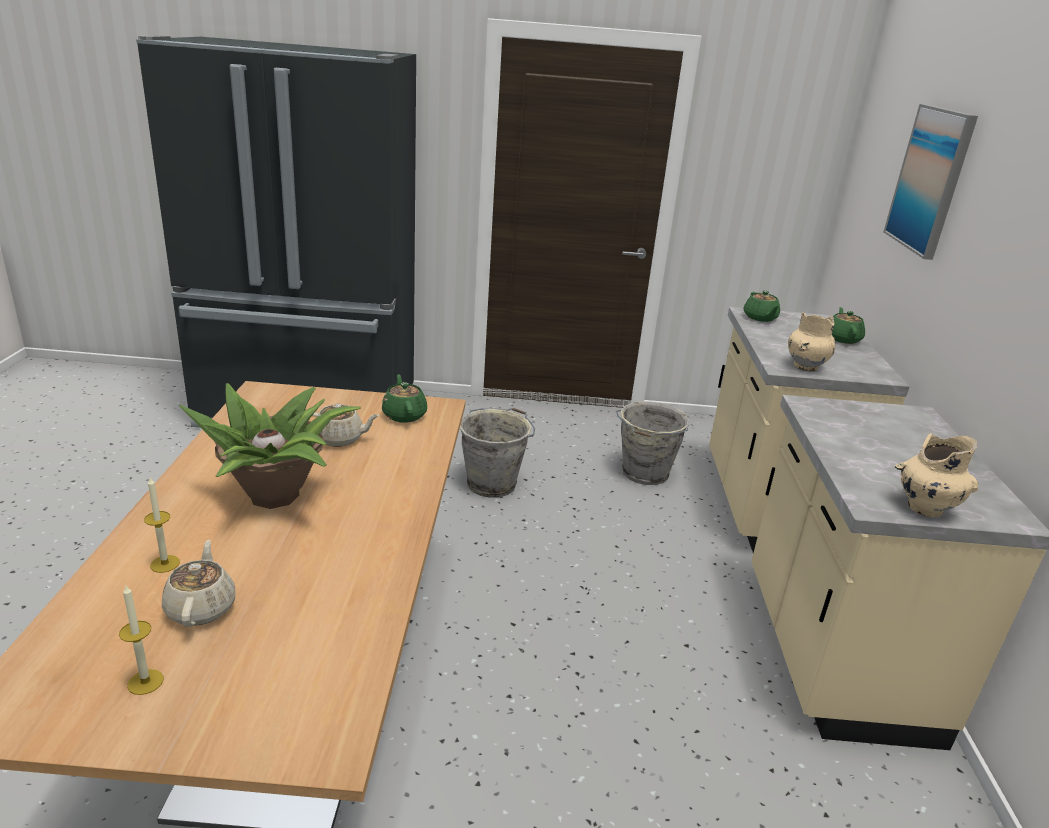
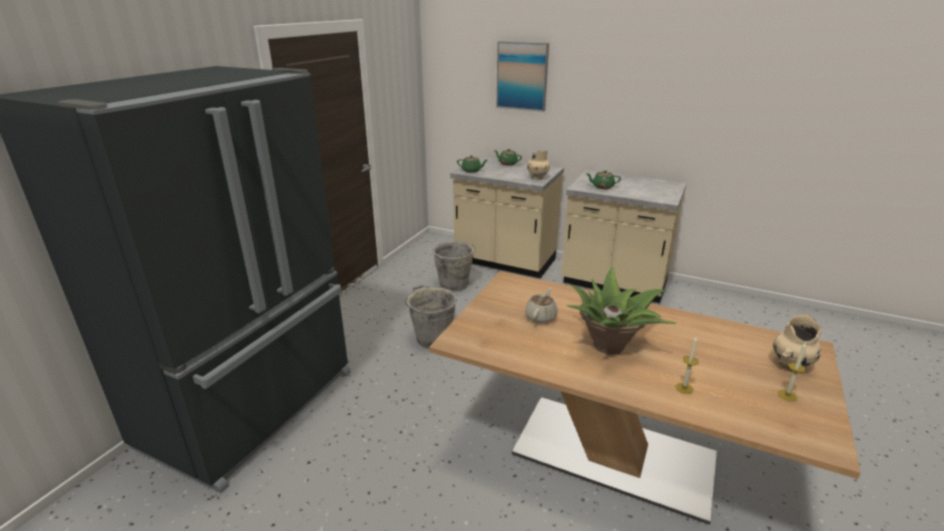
camera: 65 degrees left, 0 degrees up
beige teapot [162,540,236,627] -> none
green teapot [382,374,427,423] -> green teapot moved to [586,170,621,189]
beige vase [895,434,978,517] -> beige vase moved to [773,314,822,372]

